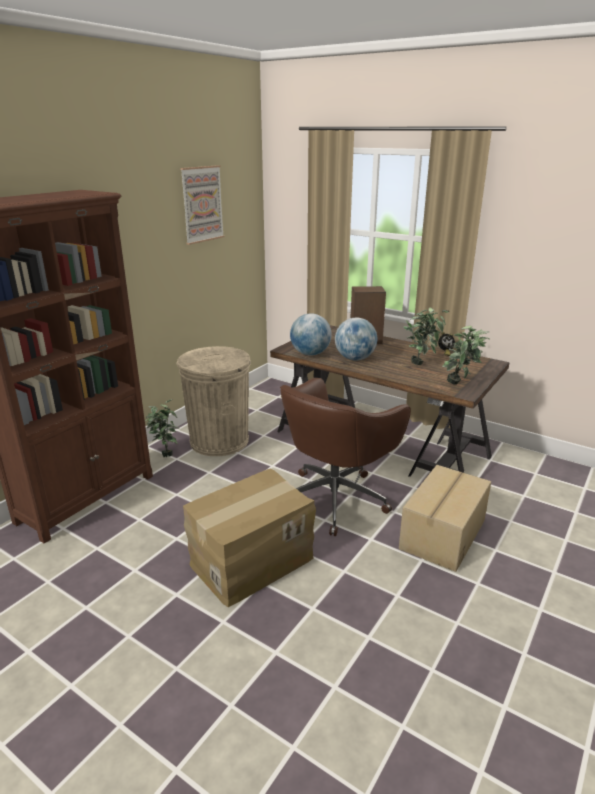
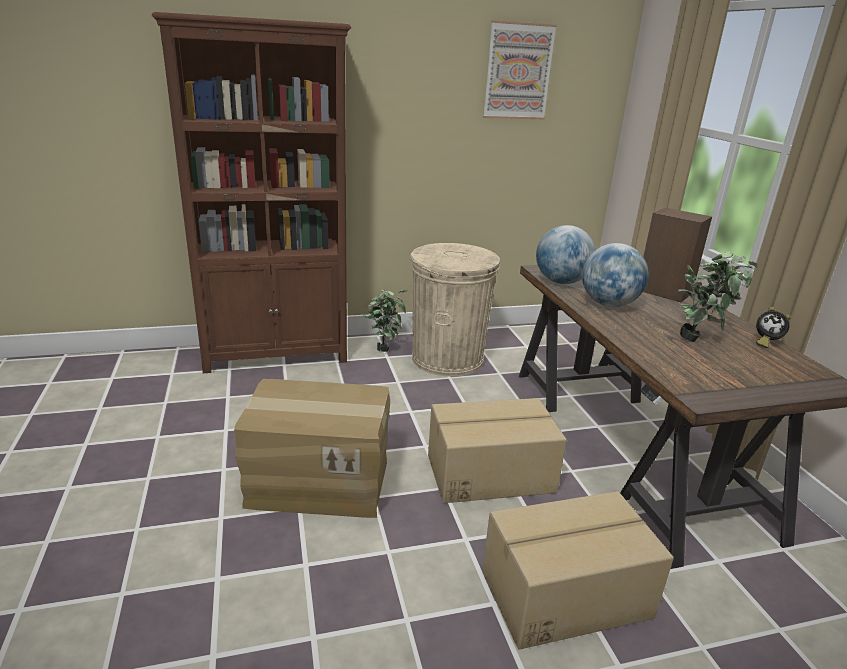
camera: 40 degrees right, 0 degrees up
brown office chair [280,378,411,536] -> cardboard box [428,398,567,503]
potted plant [442,326,490,385] -> none

